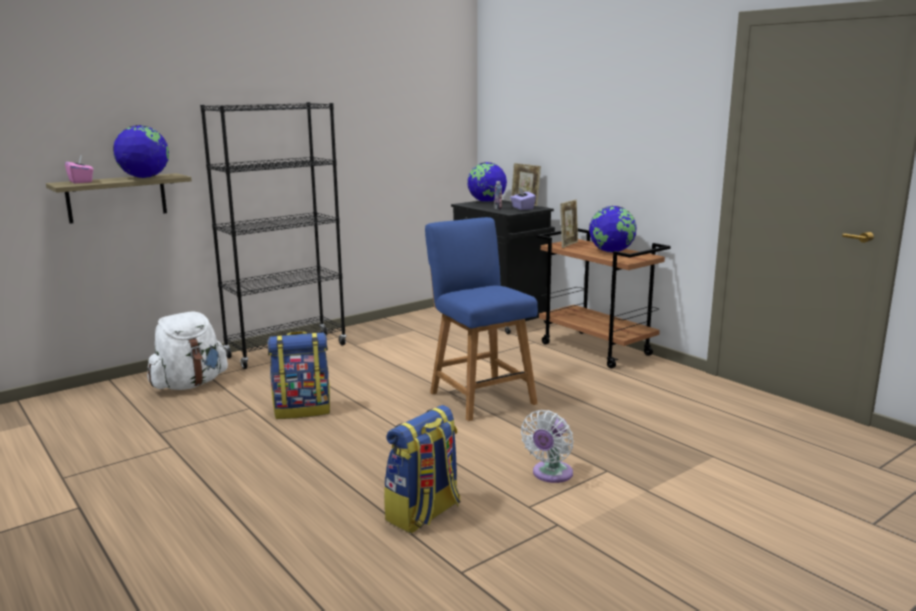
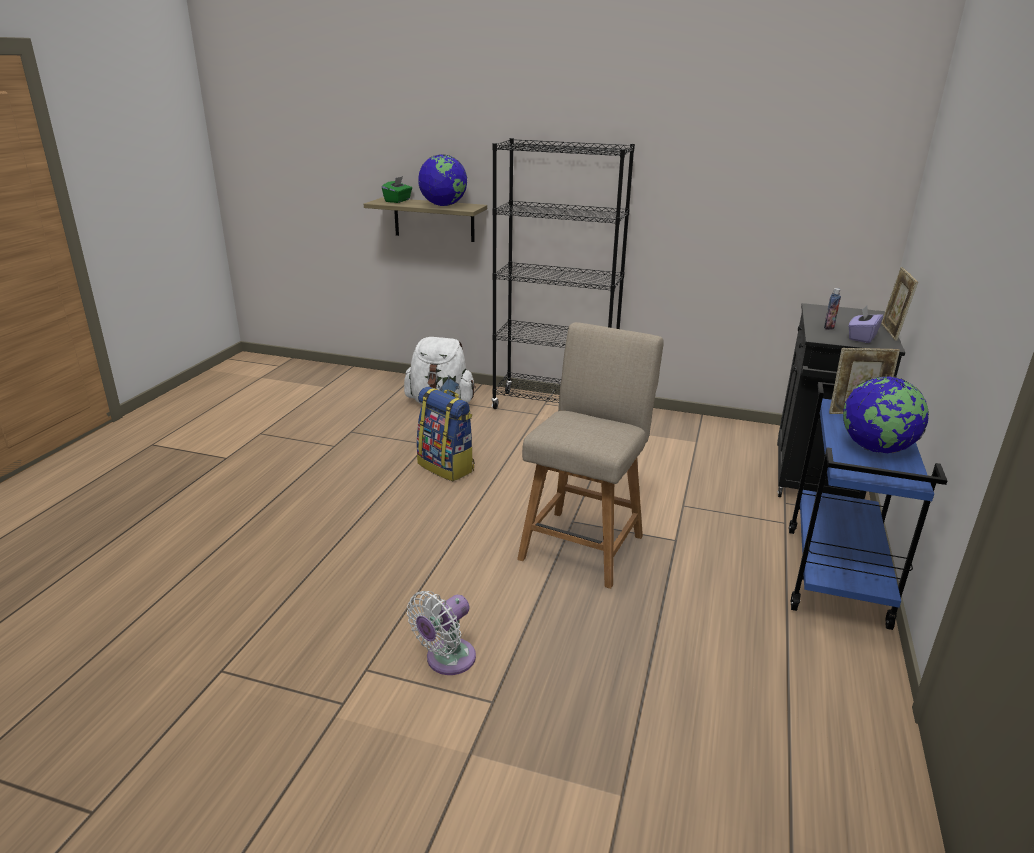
camera: 55 degrees right, 10 degrees up
pink tissue box [65,155,93,183] -> green tissue box [382,176,412,203]
backpack [384,405,460,533] -> none
blue chair [425,217,538,421] -> beige chair [517,322,664,589]
globe [467,162,507,202] -> none
white fan [521,410,574,483] -> white fan turned 45 degrees counterclockwise [407,591,476,675]
brown cart [537,228,671,369] -> blue cart [789,382,947,630]

